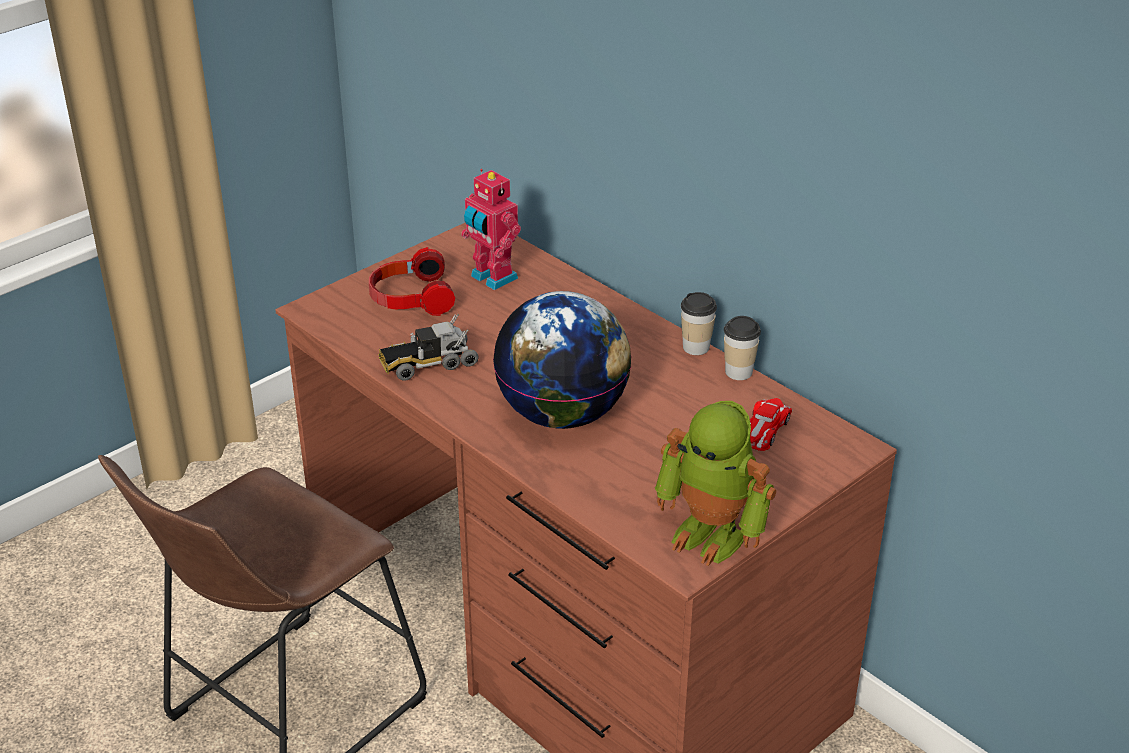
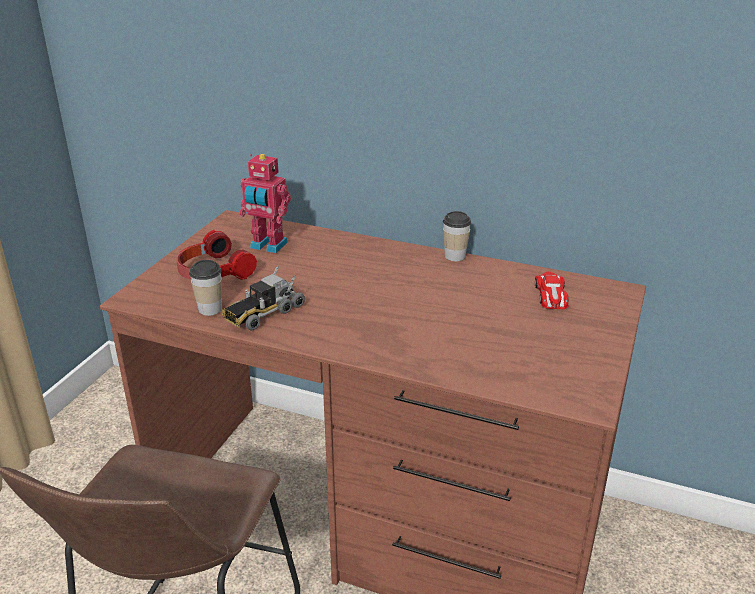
camera: 25 degrees left, 5 degrees down
globe [493,291,632,429] -> none
toy robot [655,401,776,566] -> none
cup [724,316,761,380] -> cup moved to [189,260,222,316]

